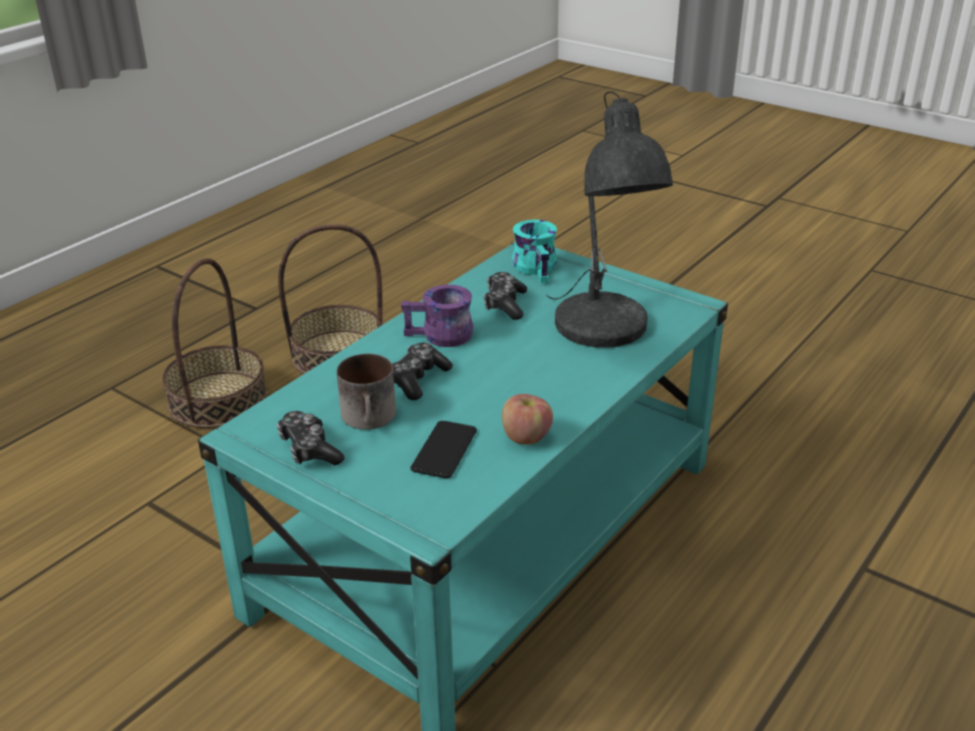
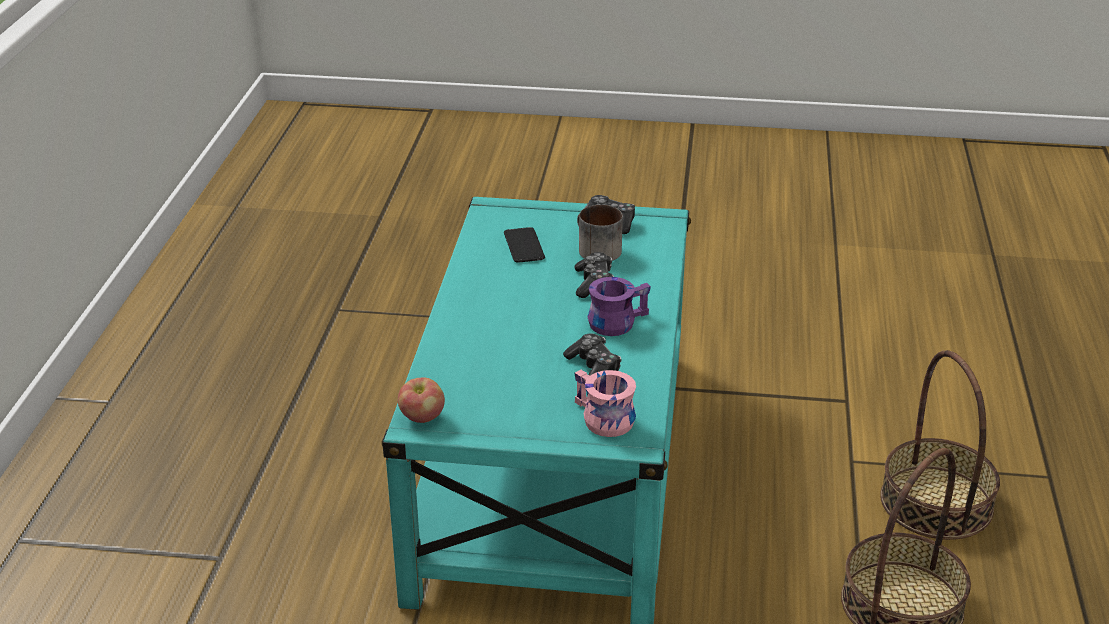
camera: 150 degrees right, 0 degrees up
apple [502,394,553,445] -> apple moved to [398,377,445,423]
turquoise mug [512,220,557,283] -> pink mug [575,370,636,437]
grey table lamp [546,92,673,348] -> none

